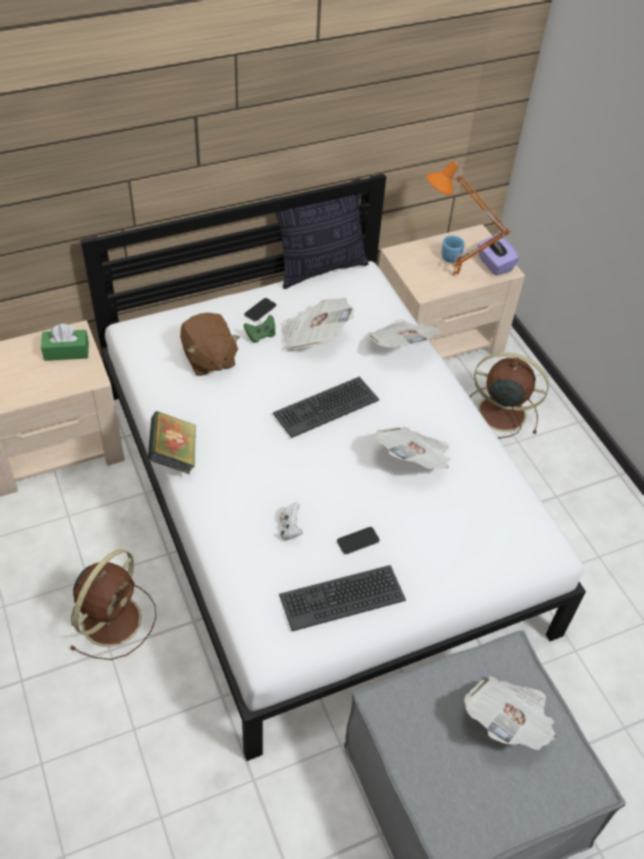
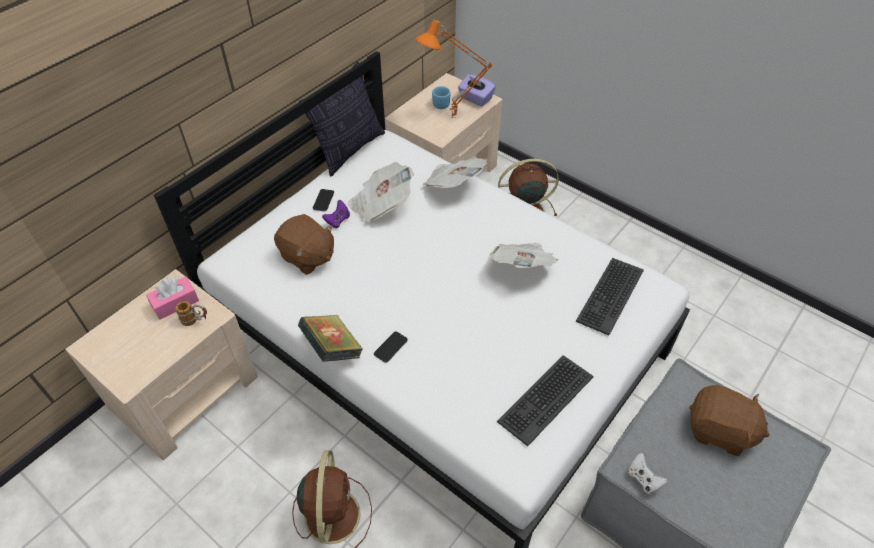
camera: 25 degrees left, 0 degrees up
green tissue box [41,324,89,361] -> pink tissue box [146,276,199,320]
green game controller [244,315,275,343] -> purple game controller [322,200,350,228]
keyboard [273,376,379,438] -> keyboard moved to [576,258,644,336]
white game controller [279,502,303,540] -> white game controller moved to [628,453,668,494]
phone [337,527,380,555] -> phone moved to [374,331,408,363]
newspaper [464,676,556,750] -> brown plush toy [689,385,770,456]
none -> mug [176,301,207,326]

